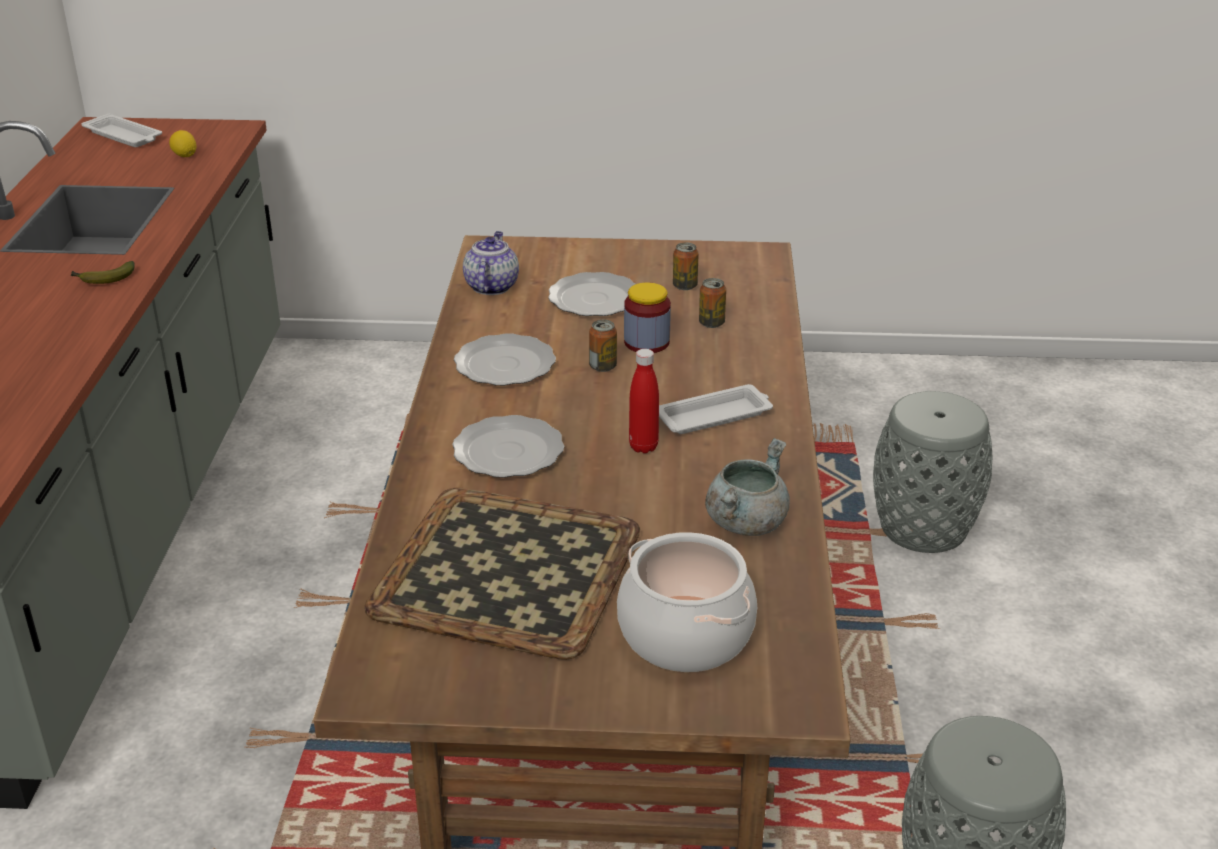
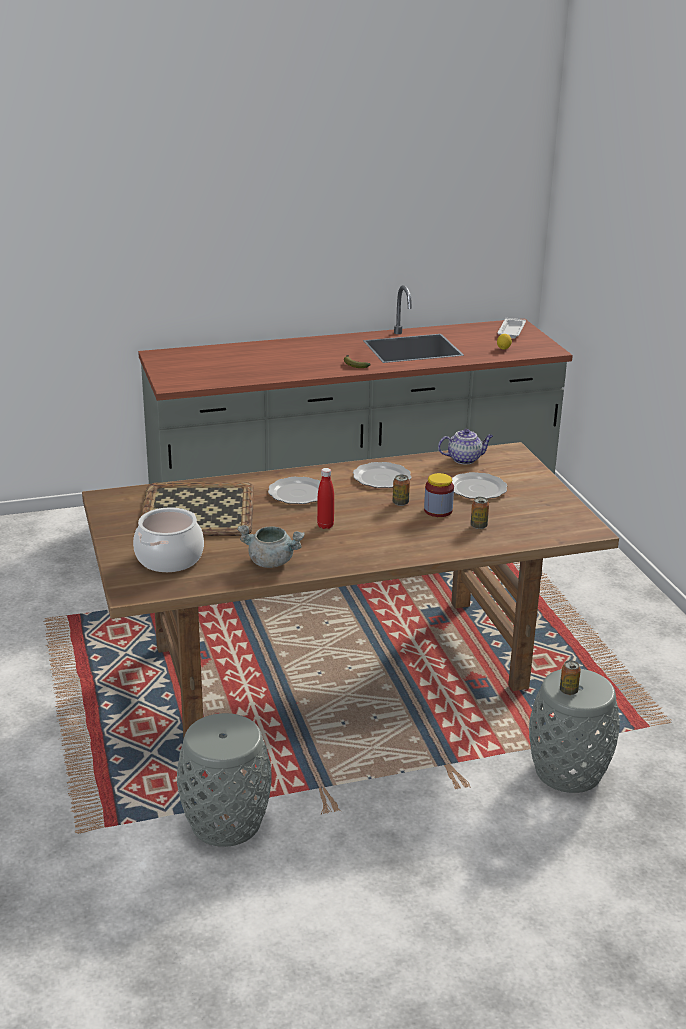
camera: 70 degrees right, 5 degrees down
white tray [659,384,773,434] -> none
can [673,242,699,290] -> can moved to [560,660,581,695]

